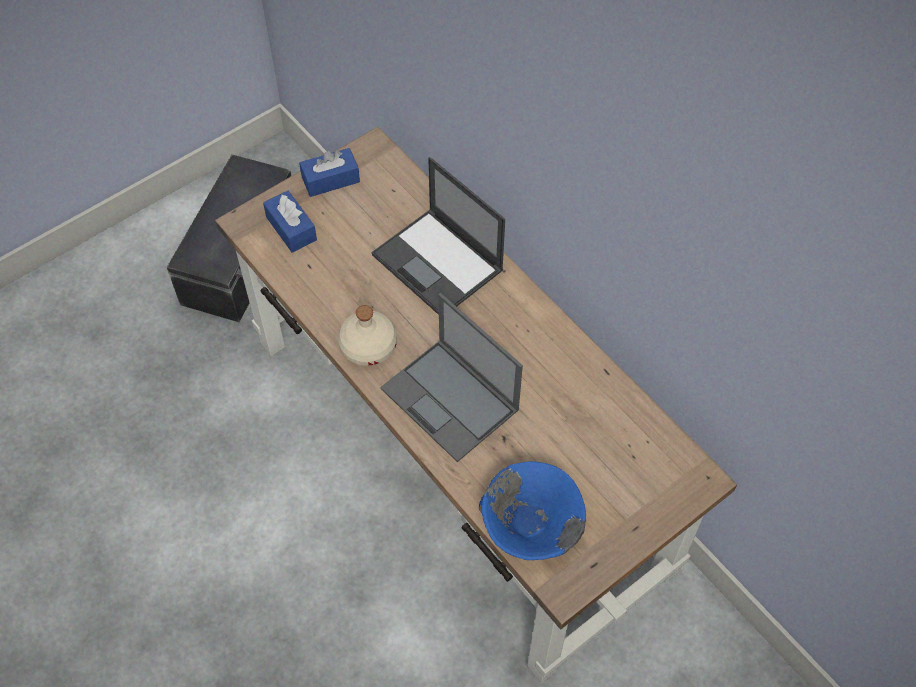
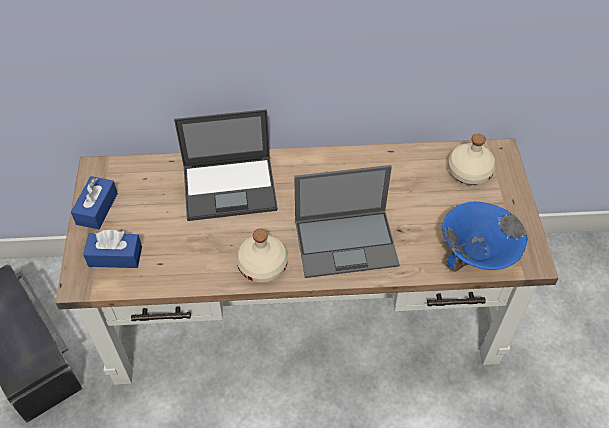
camera: 55 degrees left, 5 degrees down
none -> beige bottle [448,134,496,185]

